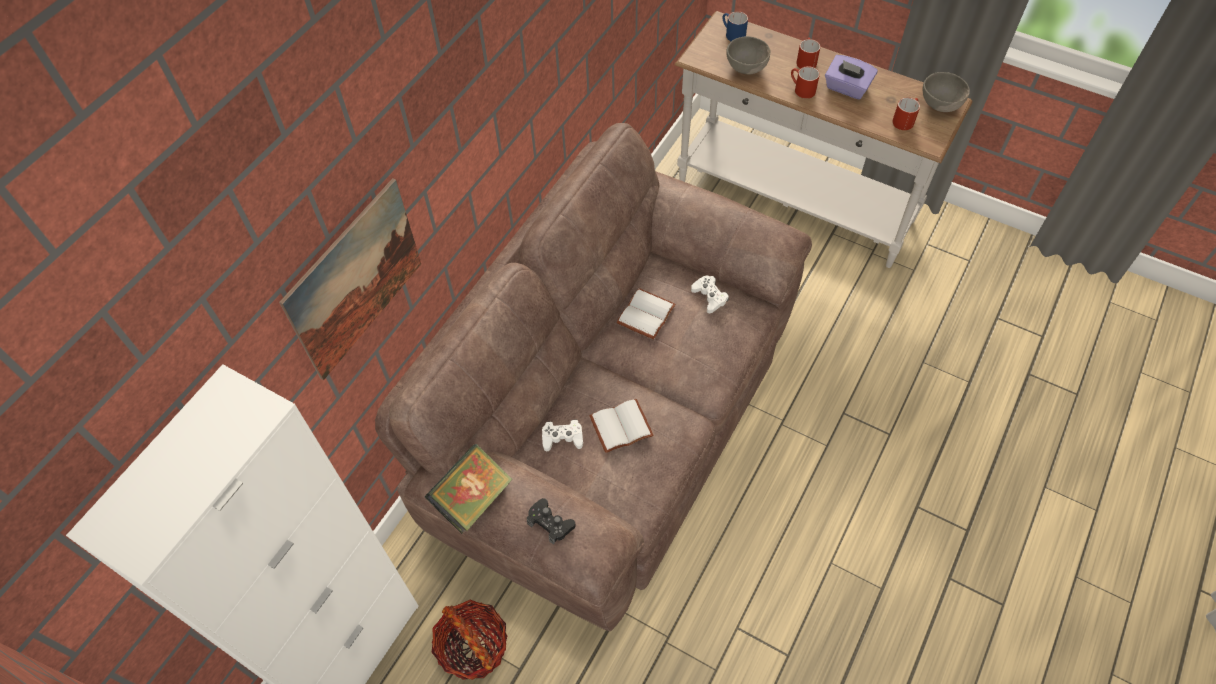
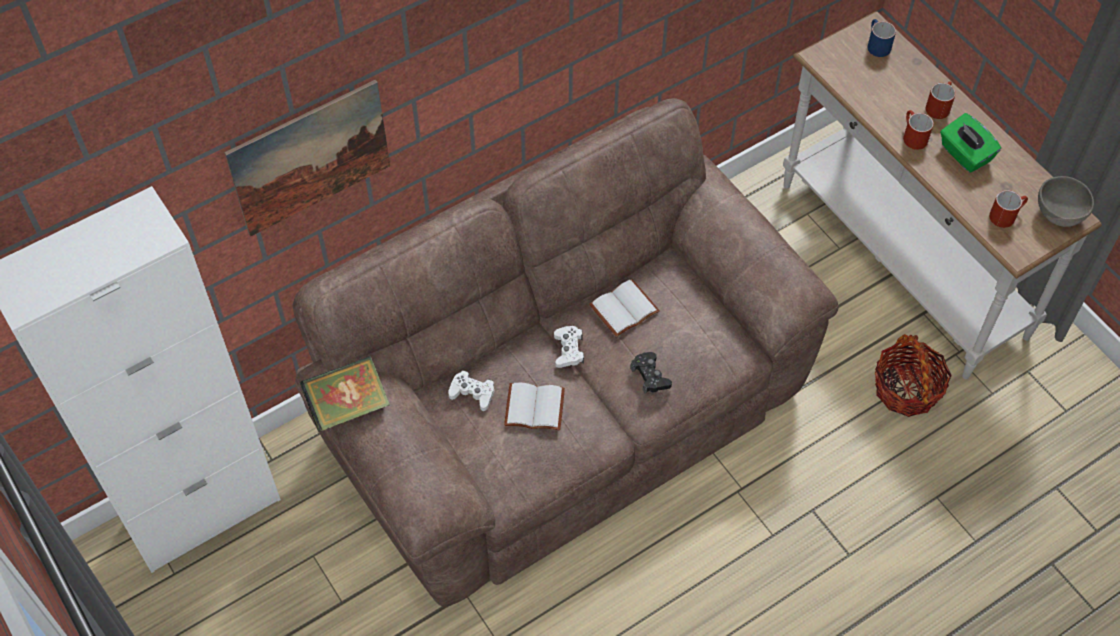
camera: 25 degrees right, 0 degrees up
basket [431,600,507,680] -> basket moved to [875,334,952,417]
black game controller [527,498,576,545] -> black game controller moved to [630,352,672,393]
white game controller [691,276,729,313] -> white game controller moved to [554,326,584,368]
grey bowl [726,36,770,74] -> none
purple tissue box [825,55,878,100] -> green tissue box [940,113,1001,173]

